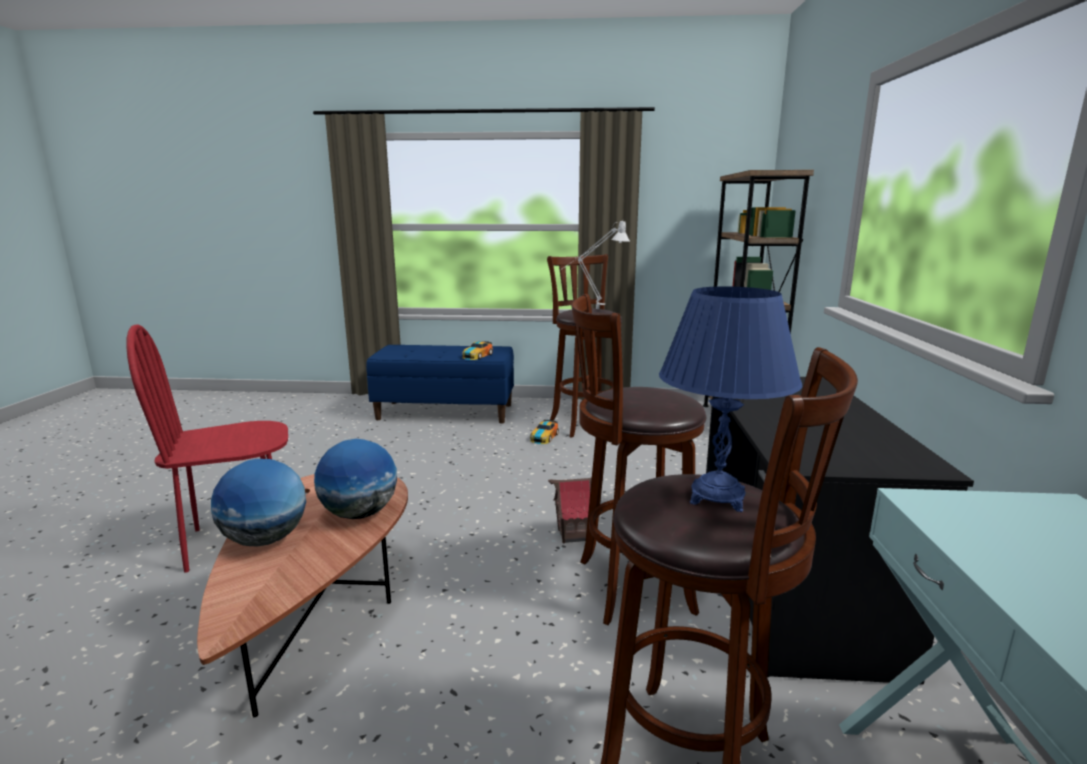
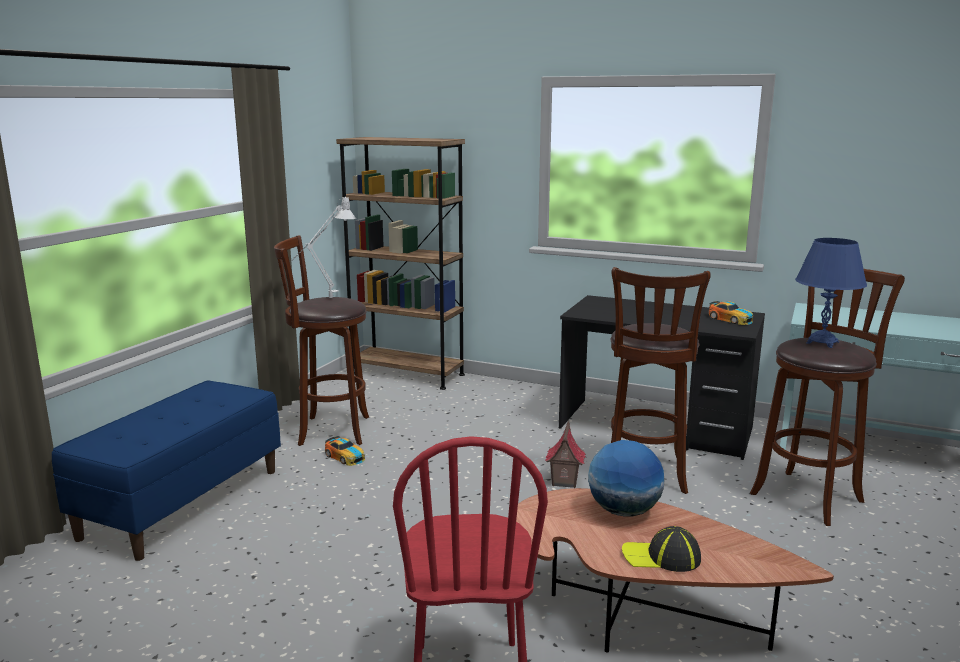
camera: 70 degrees left, 0 degrees up
globe [211,459,306,547] -> cap [622,526,701,572]
toy car [462,341,493,360] -> toy car moved to [708,301,753,325]

